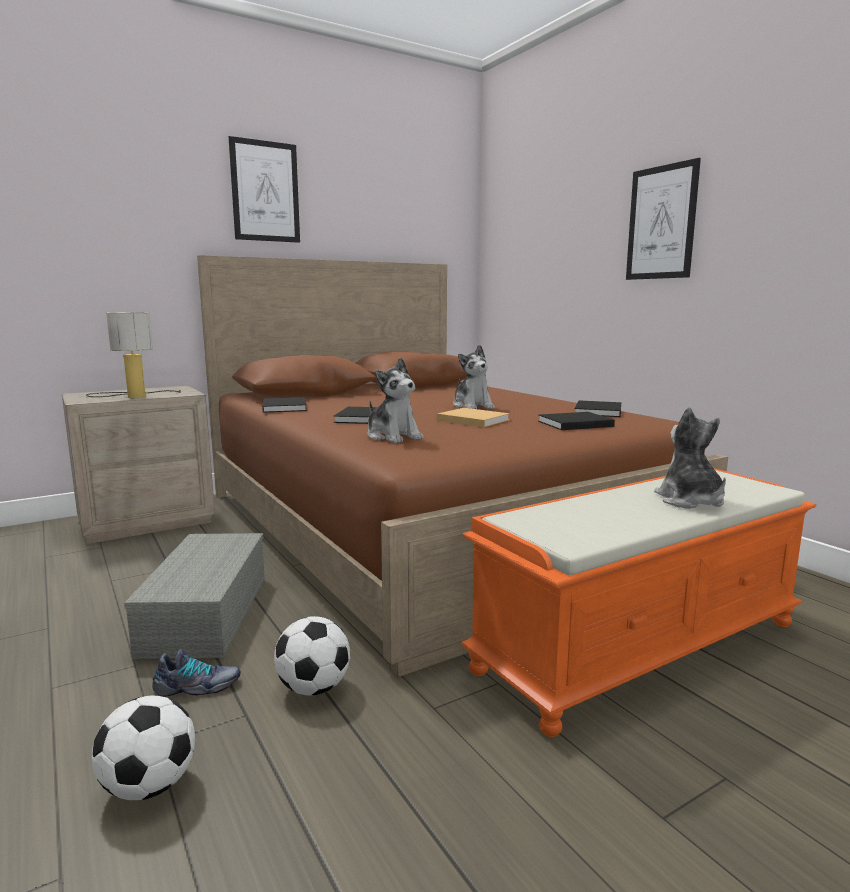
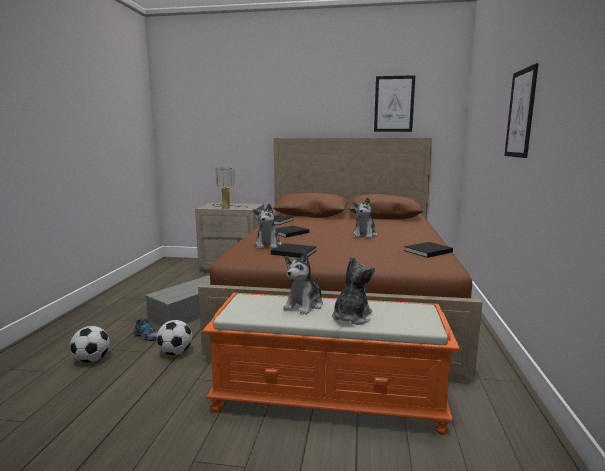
camera: 40 degrees right, 0 degrees up
picture [229,136,300,243] -> picture moved to [374,75,415,132]
beige book [437,408,510,427] -> none
black book [538,412,615,430] -> black book moved to [271,243,317,258]
none -> plush toy [284,252,323,315]

